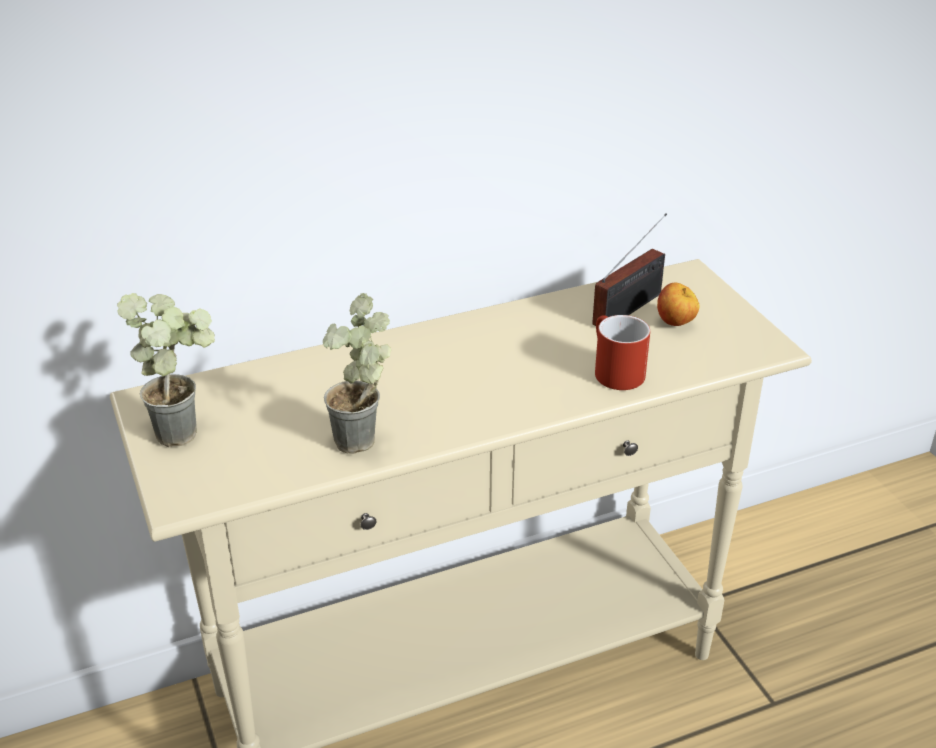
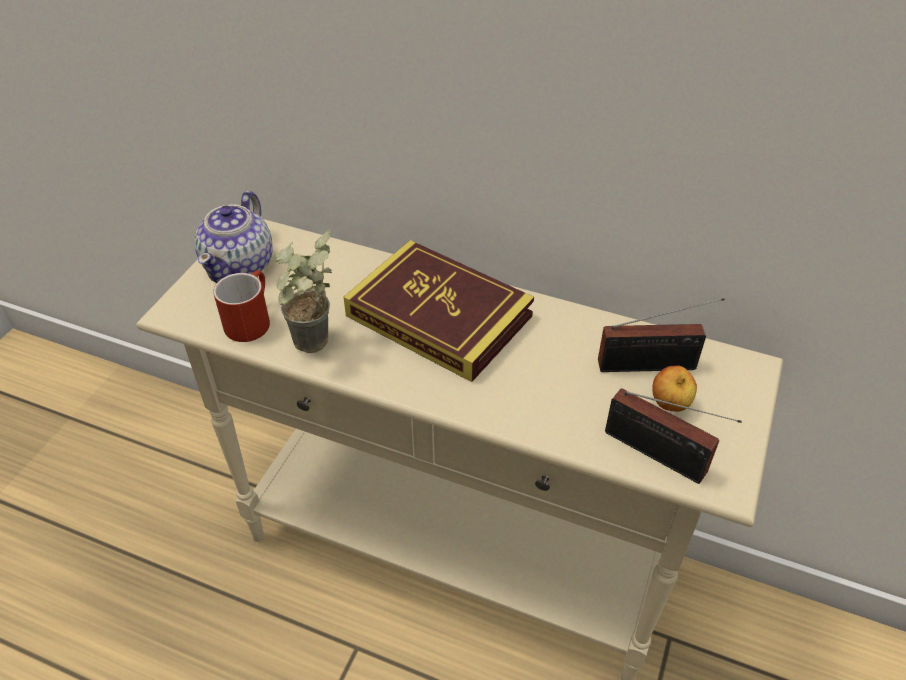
camera: 45 degrees right, 10 degrees up
potted plant [117,293,215,447] -> teapot [195,191,273,283]
red mug [595,315,650,390] -> red mug moved to [213,270,270,342]
none -> book [344,240,534,382]
none -> radio [605,389,742,484]

